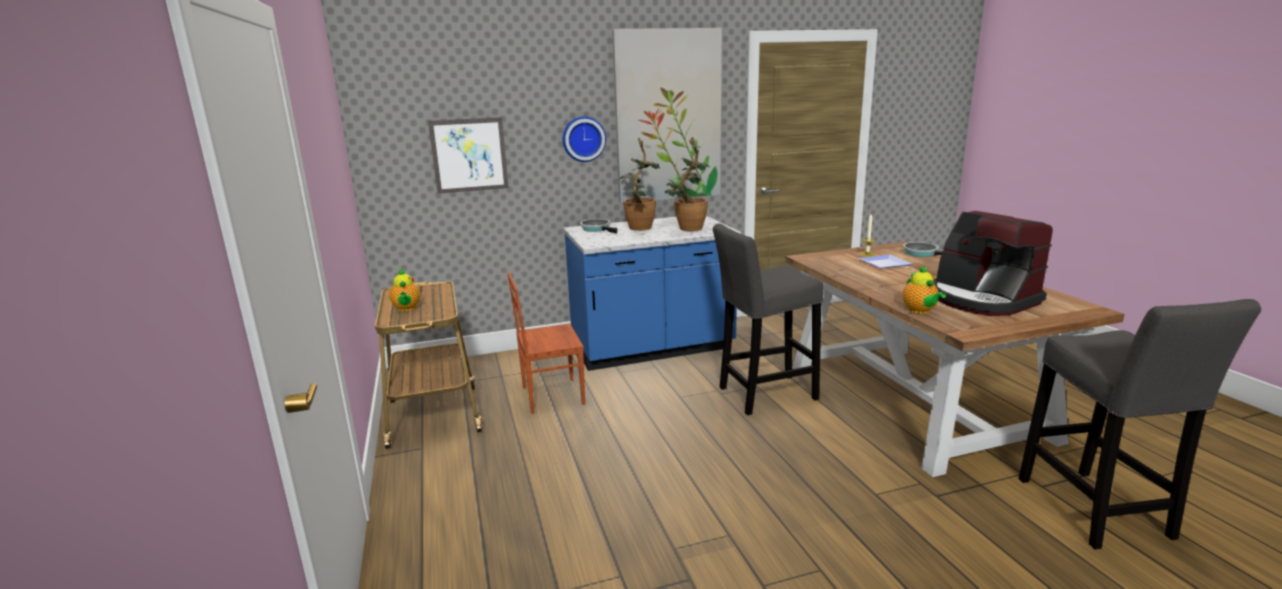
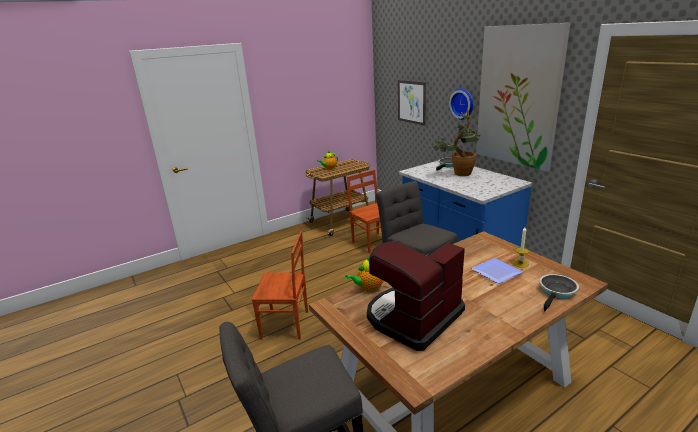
camera: 75 degrees right, 5 degrees up
potted plant [664,137,710,231] -> none
none -> brown chair [251,231,308,340]

